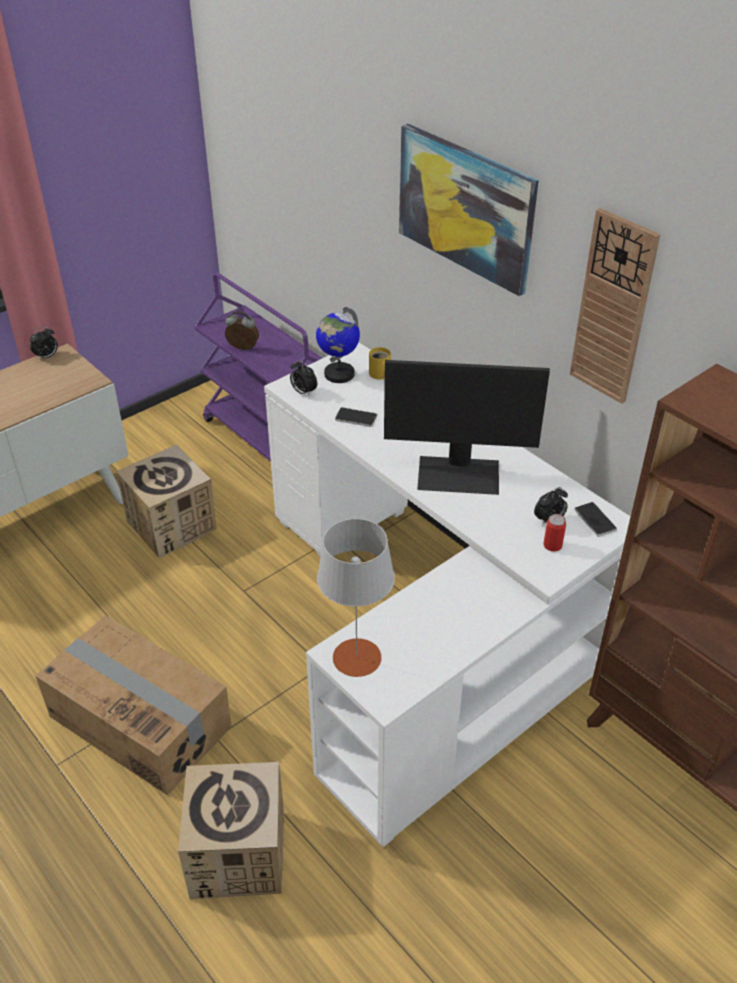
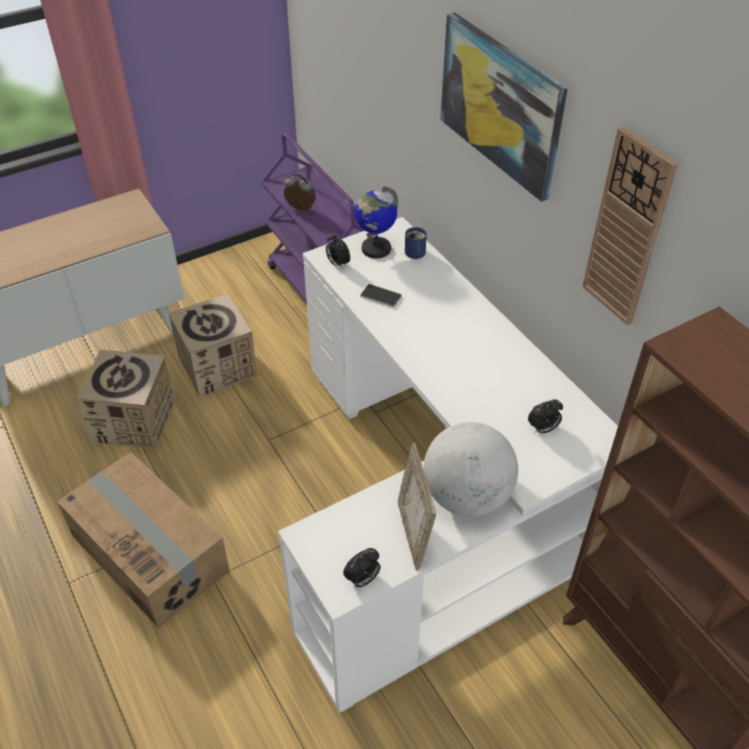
camera: 10 degrees right, 5 degrees up
alarm clock [30,326,58,360] -> alarm clock moved to [343,548,381,588]
cardboard box [178,762,284,899] -> cardboard box moved to [77,350,175,449]
grey table lamp [317,519,395,677] -> none
yellow mug [369,347,391,380] -> blue mug [405,227,427,259]
monitor [384,360,550,495] -> none
can [544,514,566,552] -> none
phone [574,502,617,537] -> none
none -> picture frame [398,443,436,570]
none -> globe [423,422,518,517]

